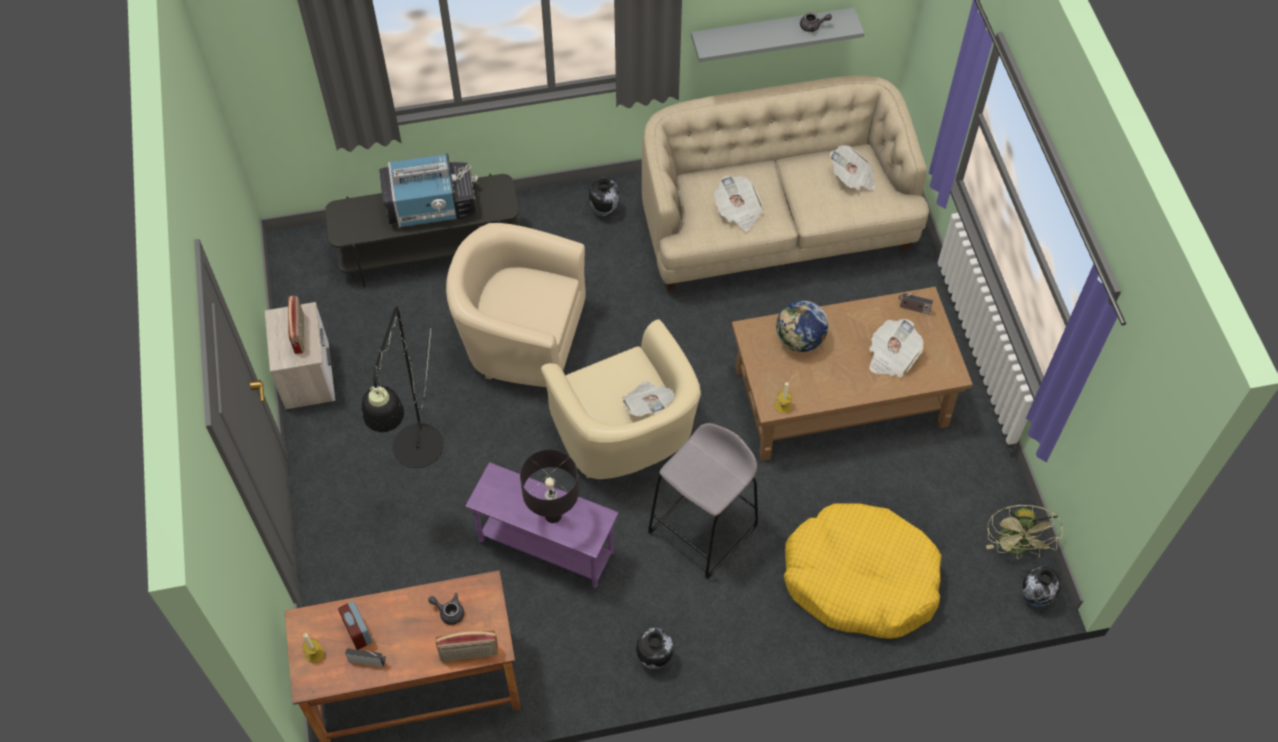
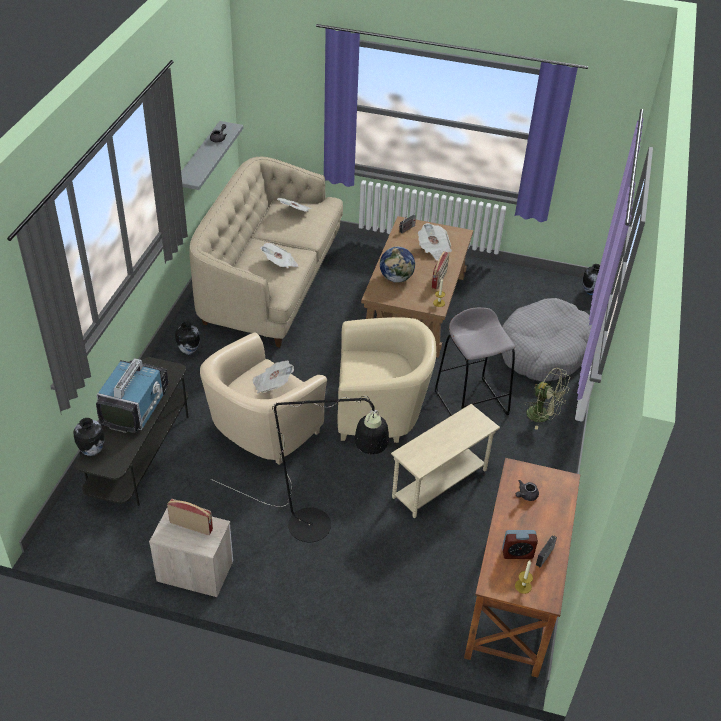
camera: 65 degrees left, 15 degrees down
radio [435,630,498,661] -> radio moved to [431,251,449,289]
purple side table [465,462,619,588] -> beige side table [391,404,500,518]
black table lamp [520,449,579,523] -> none
newspaper [622,381,674,416] -> newspaper moved to [252,360,294,394]
vase [636,628,673,669] -> vase moved to [73,418,104,456]
yellow dog bed [784,503,942,639] -> grey dog bed [502,298,592,382]
green fan [986,505,1063,559] -> green fan moved to [524,368,570,430]

